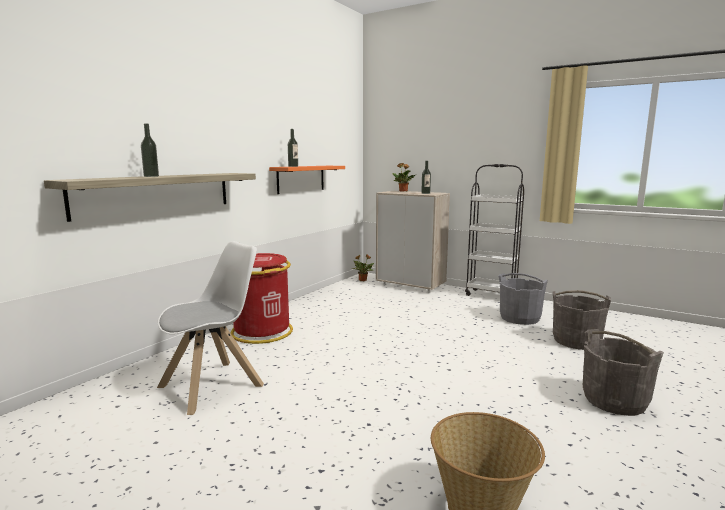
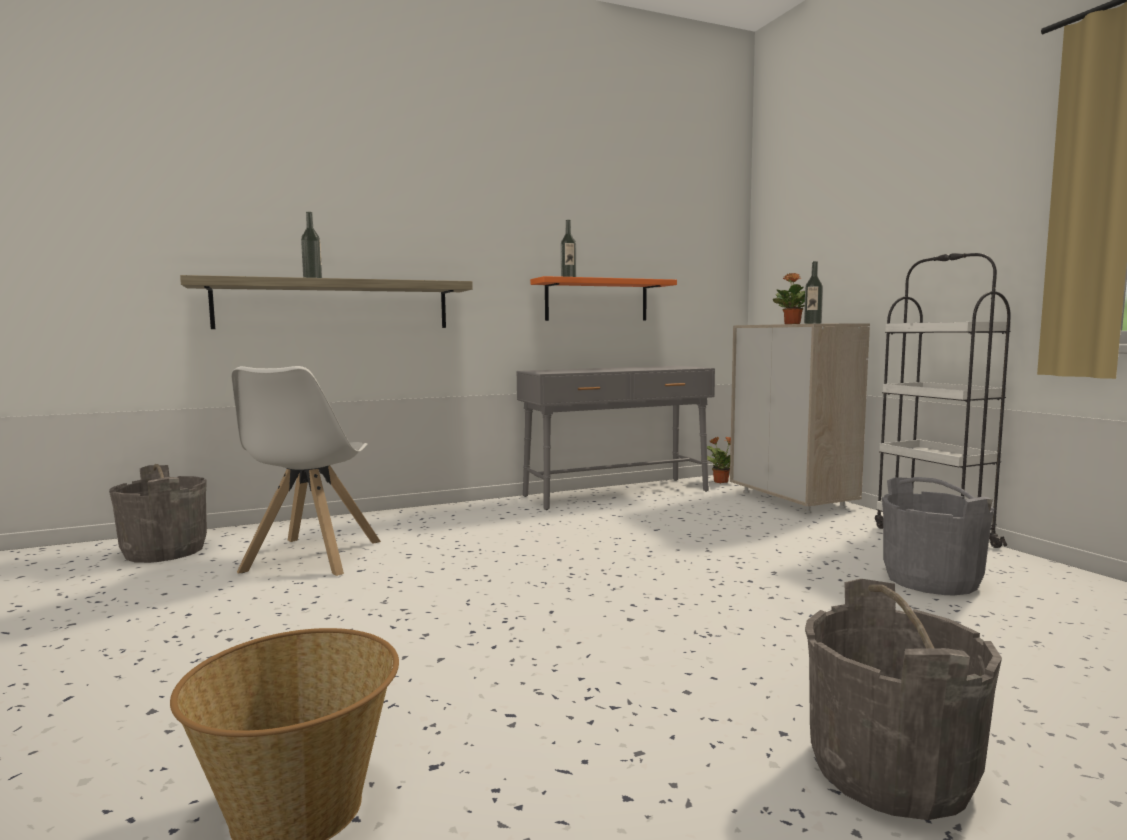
camera: 35 degrees right, 5 degrees down
chair [157,241,264,415] -> chair turned 105 degrees clockwise [231,366,381,576]
red trash can [231,253,293,344] -> none
grey bucket [552,290,611,350] -> grey bucket moved to [109,464,207,563]
none -> grey console table [516,366,715,510]

